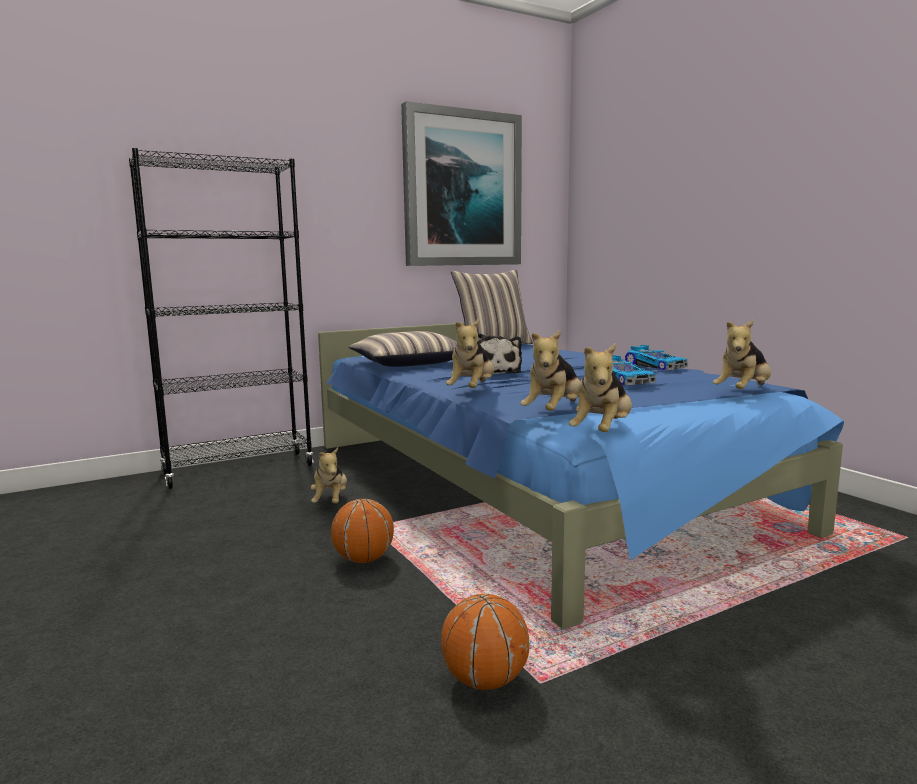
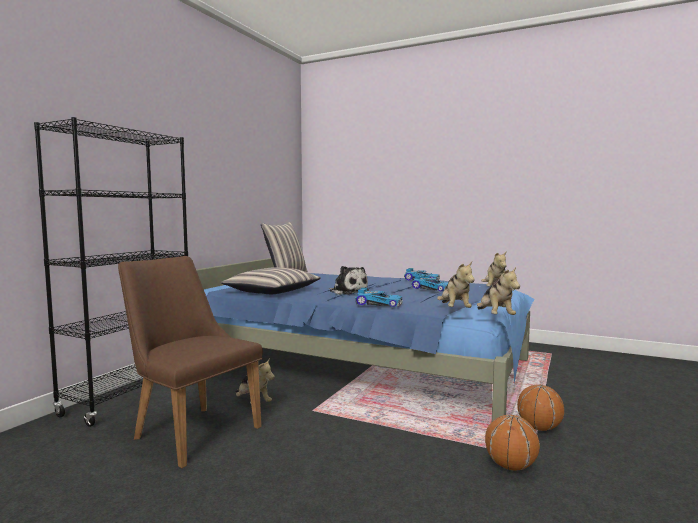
camera: 35 degrees left, 5 degrees down
basketball [331,499,394,563] -> basketball moved to [517,384,564,431]
picture [401,101,522,266] -> none
plush toy [446,318,494,388] -> toy car [356,288,403,307]
none -> brown chair [118,256,263,468]

